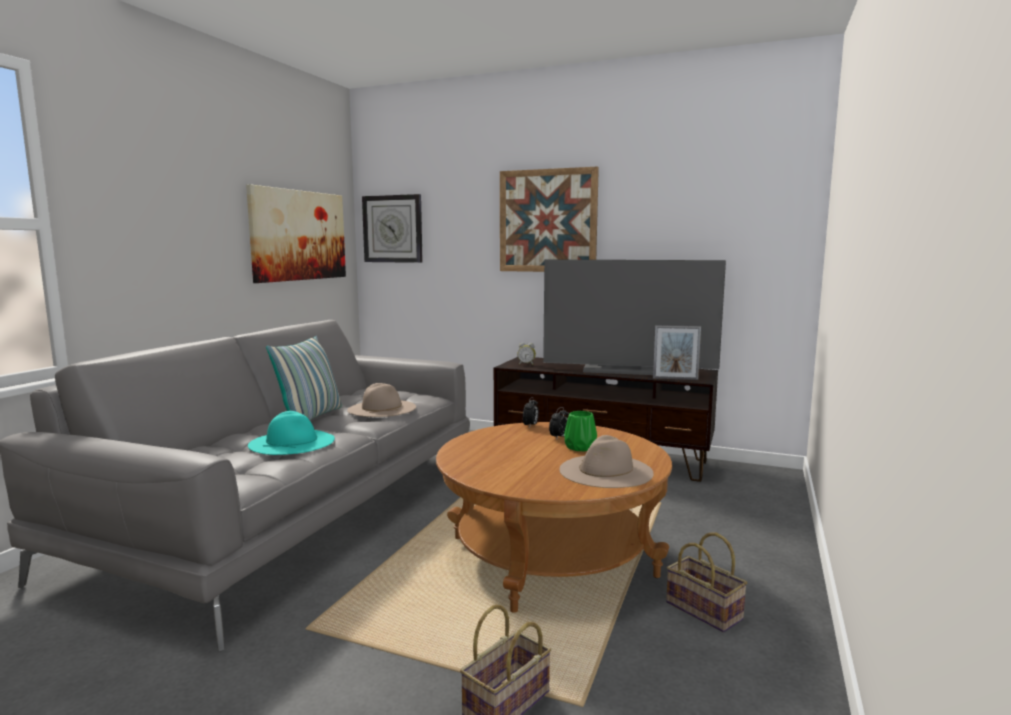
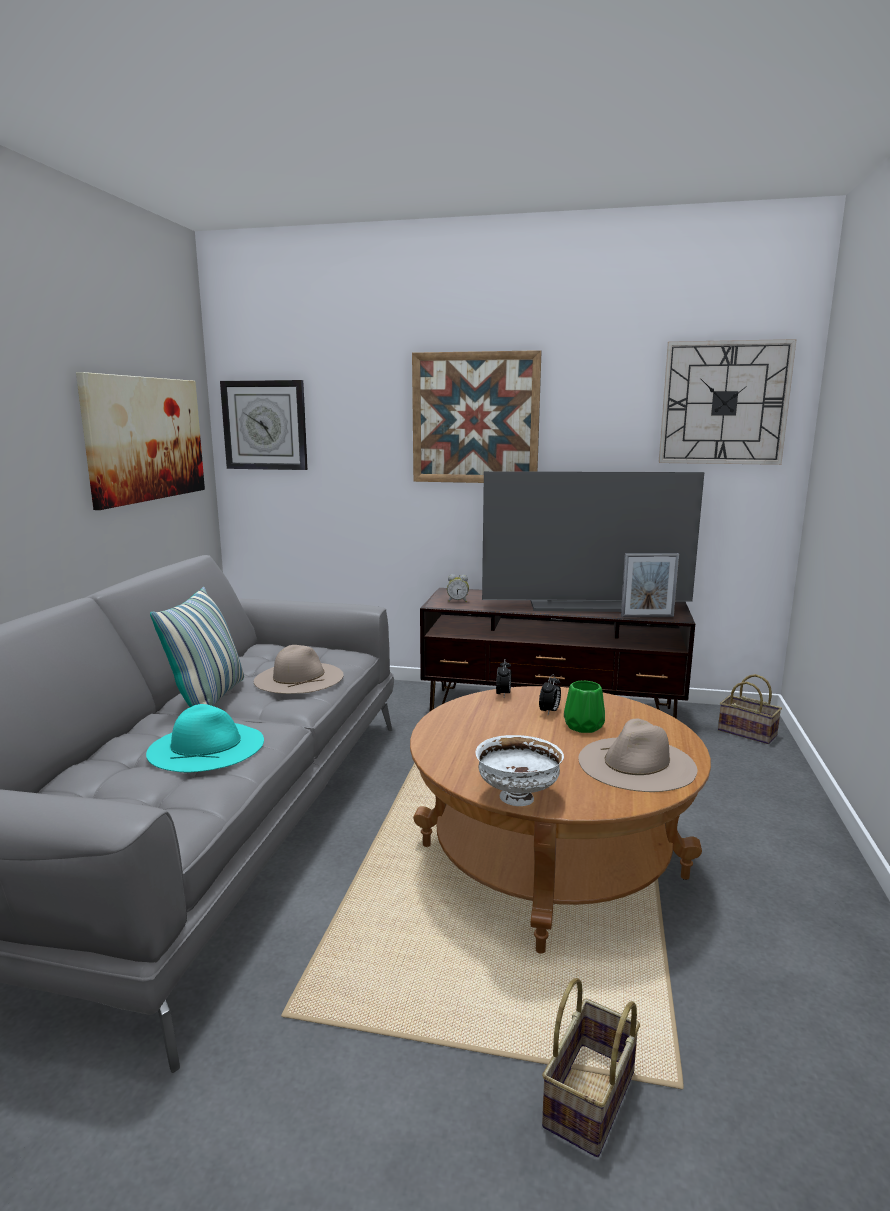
camera: 10 degrees left, 5 degrees up
basket [666,532,747,632] -> basket moved to [718,674,782,744]
none -> white bowl [475,735,564,806]
none -> wall clock [658,339,797,465]

